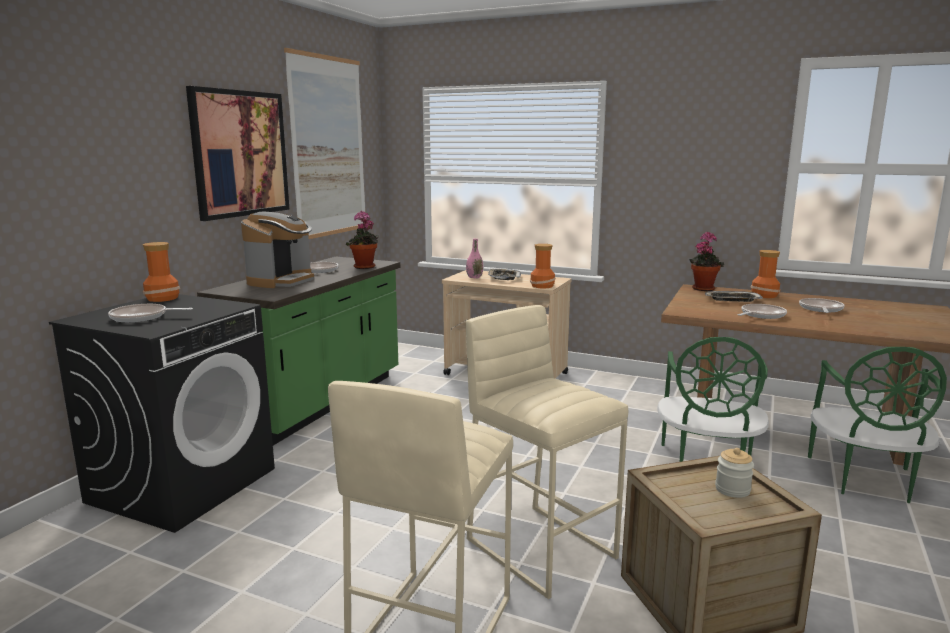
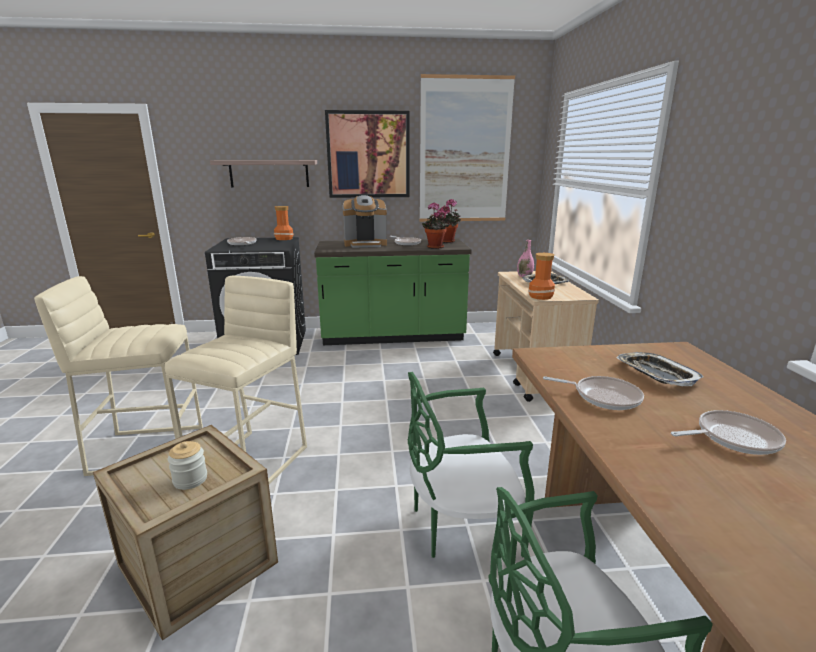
camera: 60 degrees right, 5 degrees up
potted plant [689,232,724,291] -> potted plant moved to [437,199,461,243]
vase [750,250,780,298] -> none
none -> shelf [210,160,317,187]

